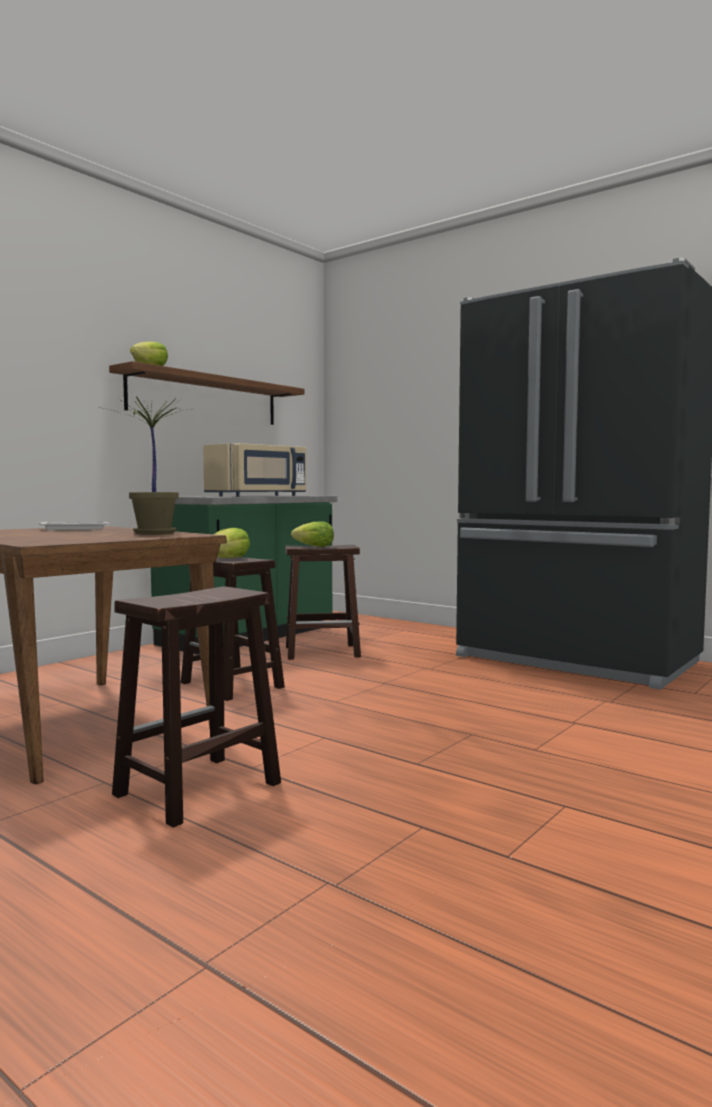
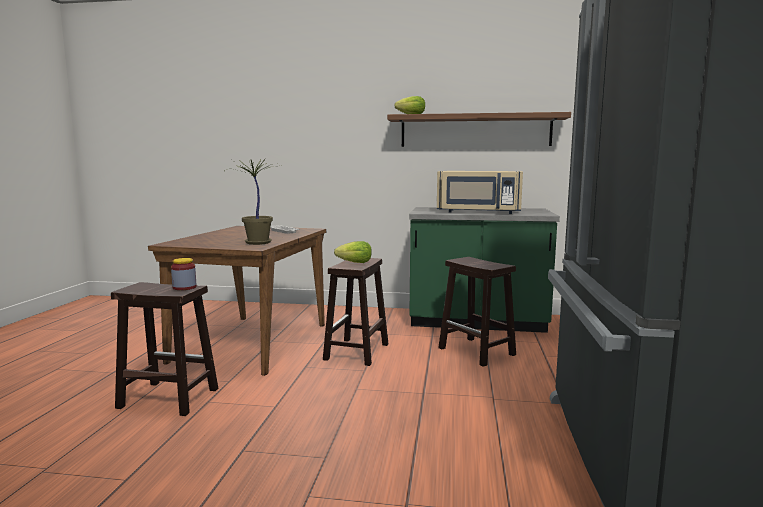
camera: 60 degrees right, 5 degrees up
lettuce [291,521,334,547] -> none
none -> jar [171,258,196,290]

